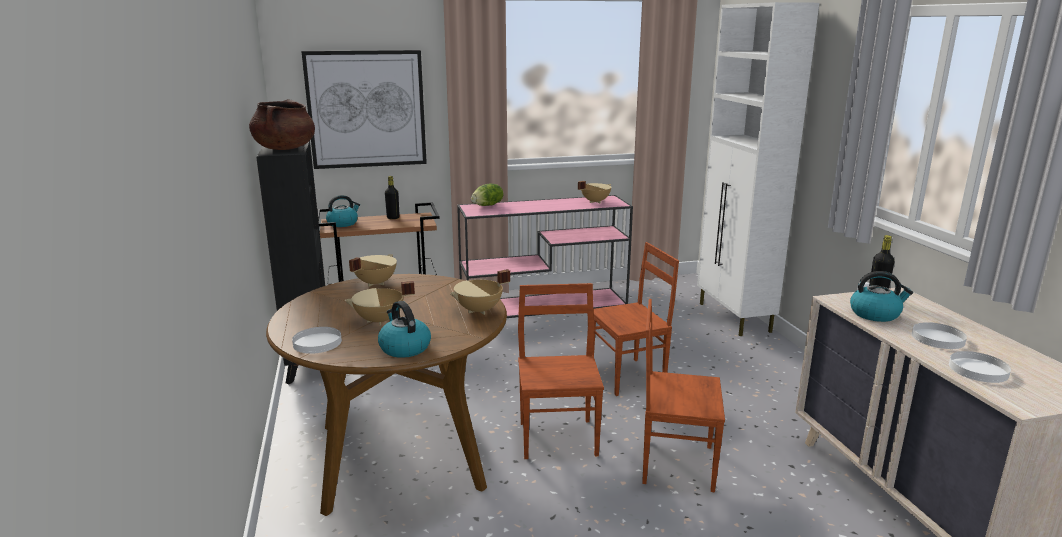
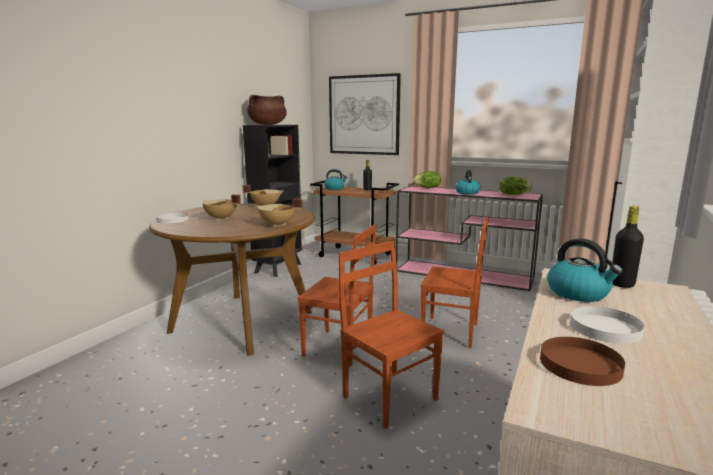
camera: 40 degrees right, 5 degrees down
kettle [378,301,431,358] -> kettle moved to [456,170,480,195]
brown chair [518,283,604,459] -> brown chair turned 75 degrees clockwise [297,224,376,366]
beige cooking pot [578,181,611,203] -> lettuce [499,177,532,195]
white plate [949,351,1011,383] -> brown plate [540,337,625,386]

